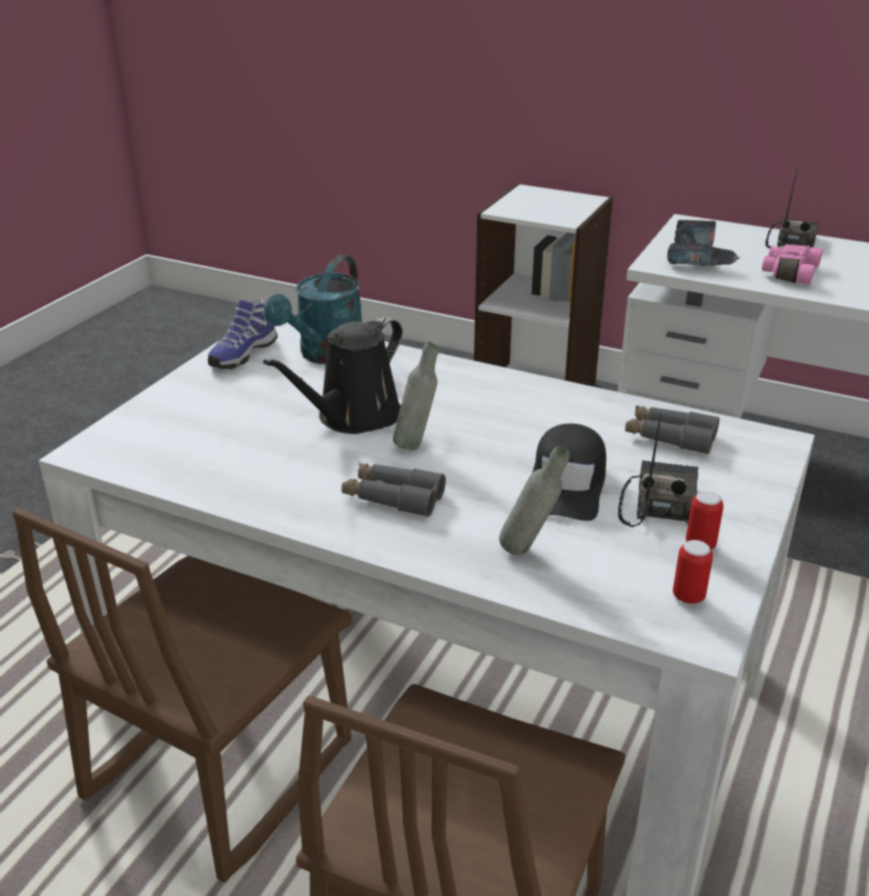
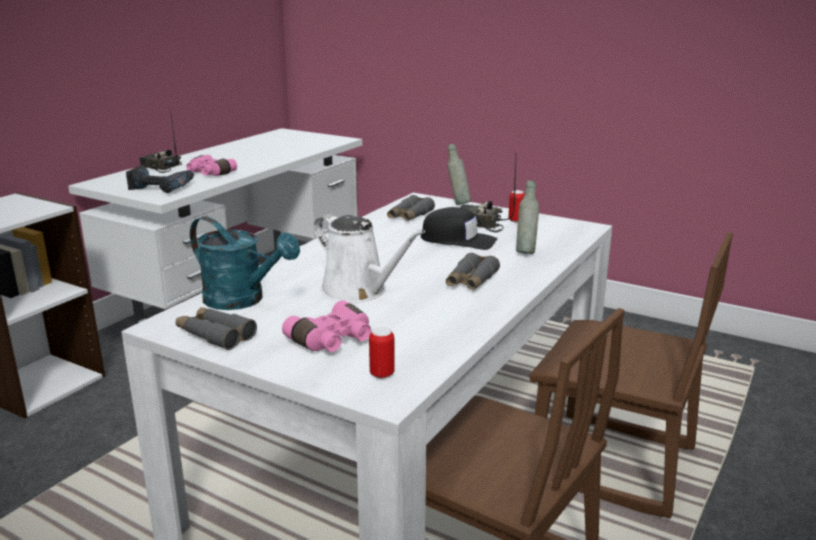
camera: 85 degrees left, 10 degrees down
shoe [208,298,278,369] -> grey binoculars [175,307,257,350]
black watering can [263,316,403,434] -> white watering can [314,214,425,303]
grey bottle [393,342,438,450] -> grey bottle moved to [447,144,471,205]
can [673,540,713,604] -> can moved to [369,327,395,379]
none -> pink binoculars [282,300,371,352]

